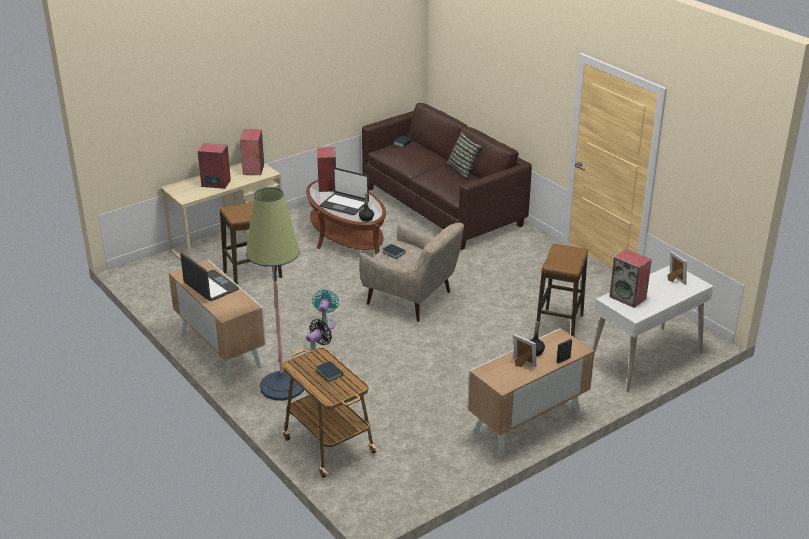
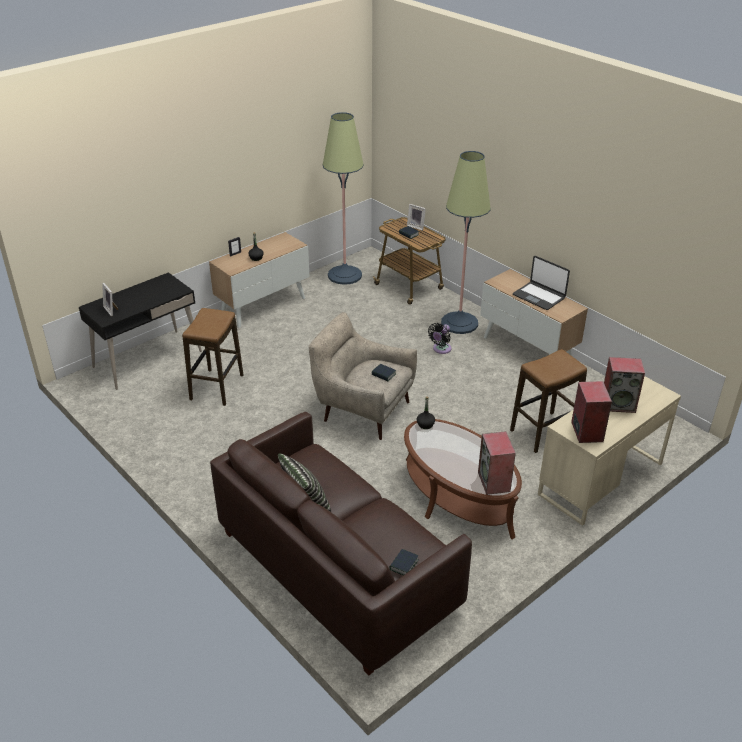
camera: 175 degrees right, 5 degrees up
turquoise fan [312,289,339,331] -> none
laptop [320,168,369,215] -> none
picture frame [513,334,536,368] -> picture frame moved to [407,204,426,231]
white desk [592,265,714,392] -> black desk [79,272,202,390]
speaker [609,249,652,308] -> none
none -> floor lamp [323,112,364,285]

